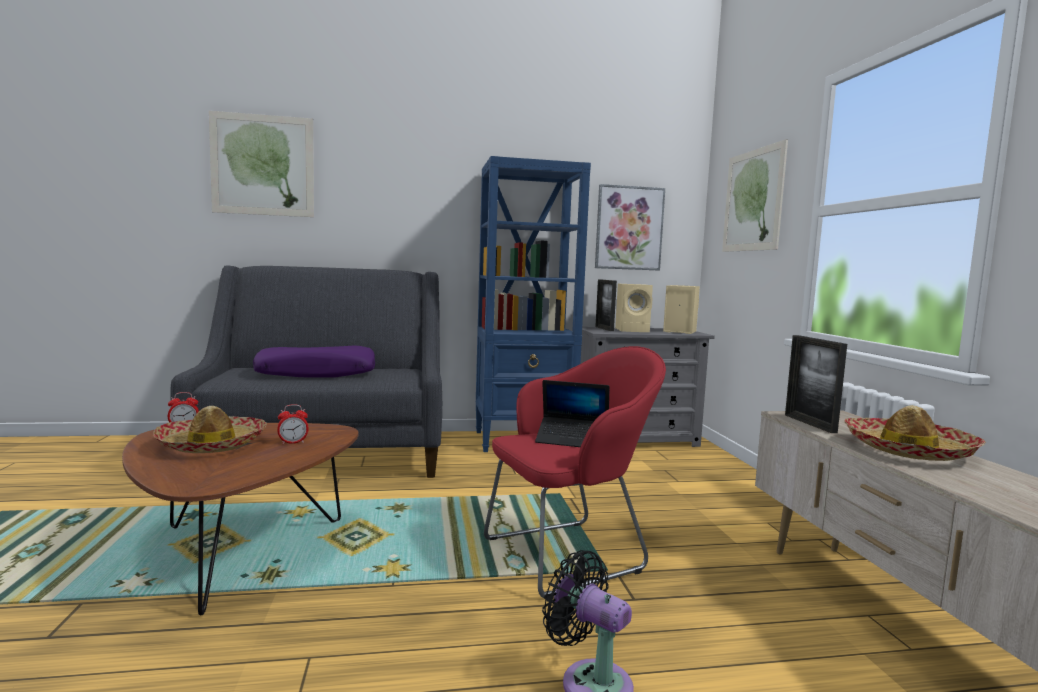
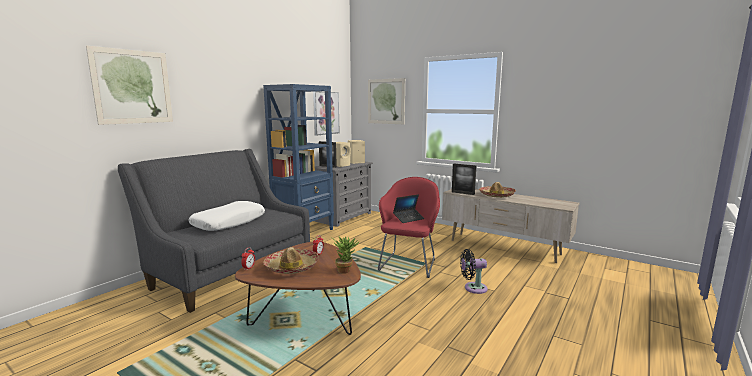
camera: 45 degrees left, 5 degrees up
purple pillow [253,346,375,378] -> white pillow [188,201,265,231]
none -> potted plant [332,236,360,274]

